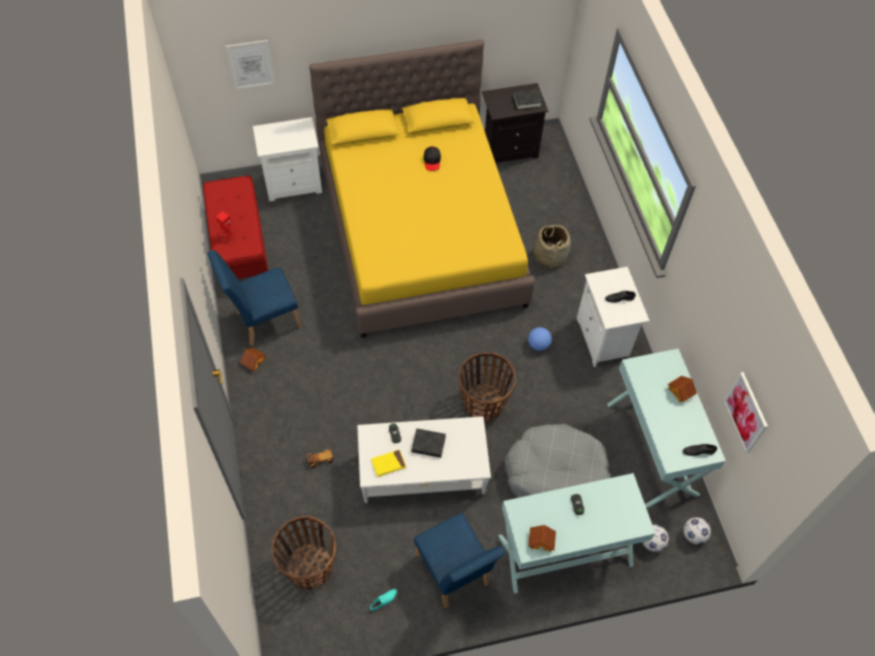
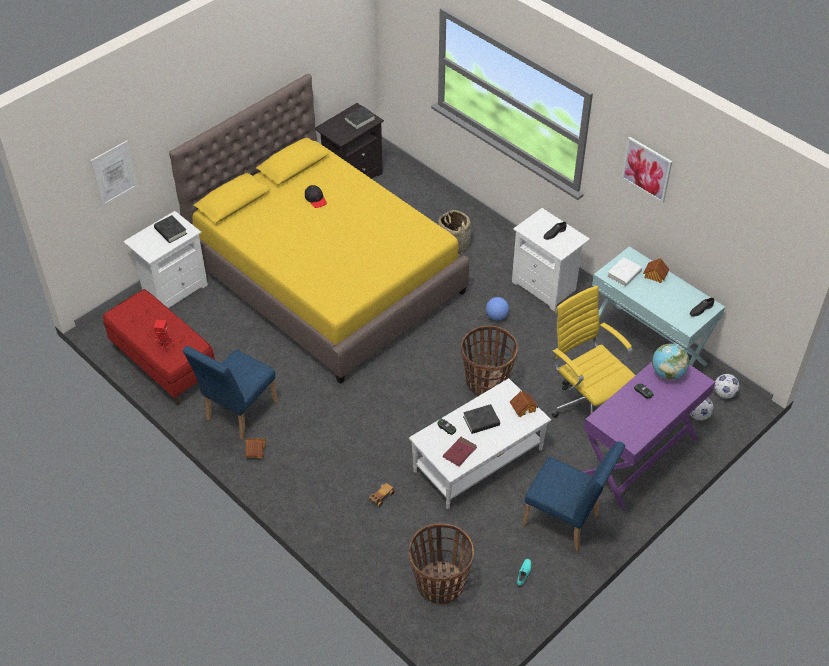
camera: 30 degrees left, 10 degrees down
yellow book [371,449,406,477] -> red book [443,437,477,466]
turquoise desk [498,473,656,594] -> purple desk [582,362,715,510]
grey dog bed [504,424,611,498] -> yellow office chair [552,285,636,418]
toy house [528,525,556,552] -> toy house moved to [510,391,538,417]
picture [724,372,768,453] -> picture moved to [621,137,672,203]
none -> black book [154,215,187,243]
none -> white book [607,257,642,287]
none -> globe [652,344,689,380]

